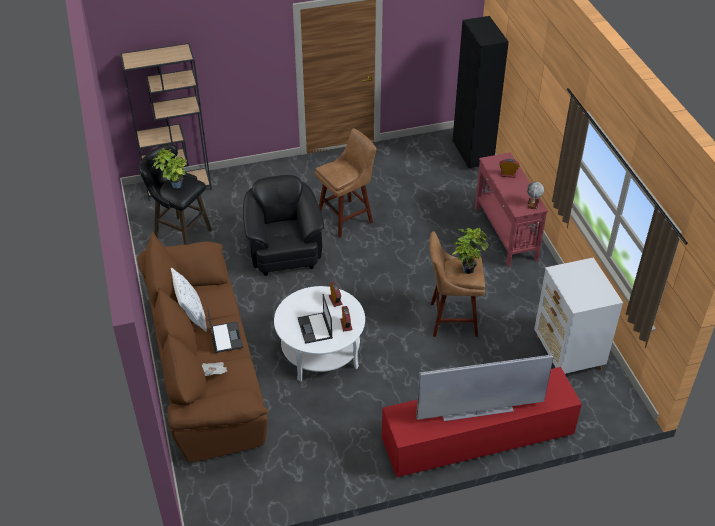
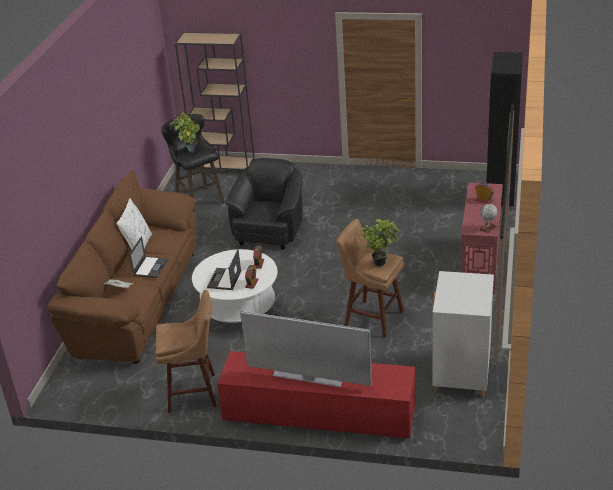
camera: 30 degrees right, 10 degrees down
brown stool [315,128,376,238] -> brown stool moved to [156,290,217,413]

